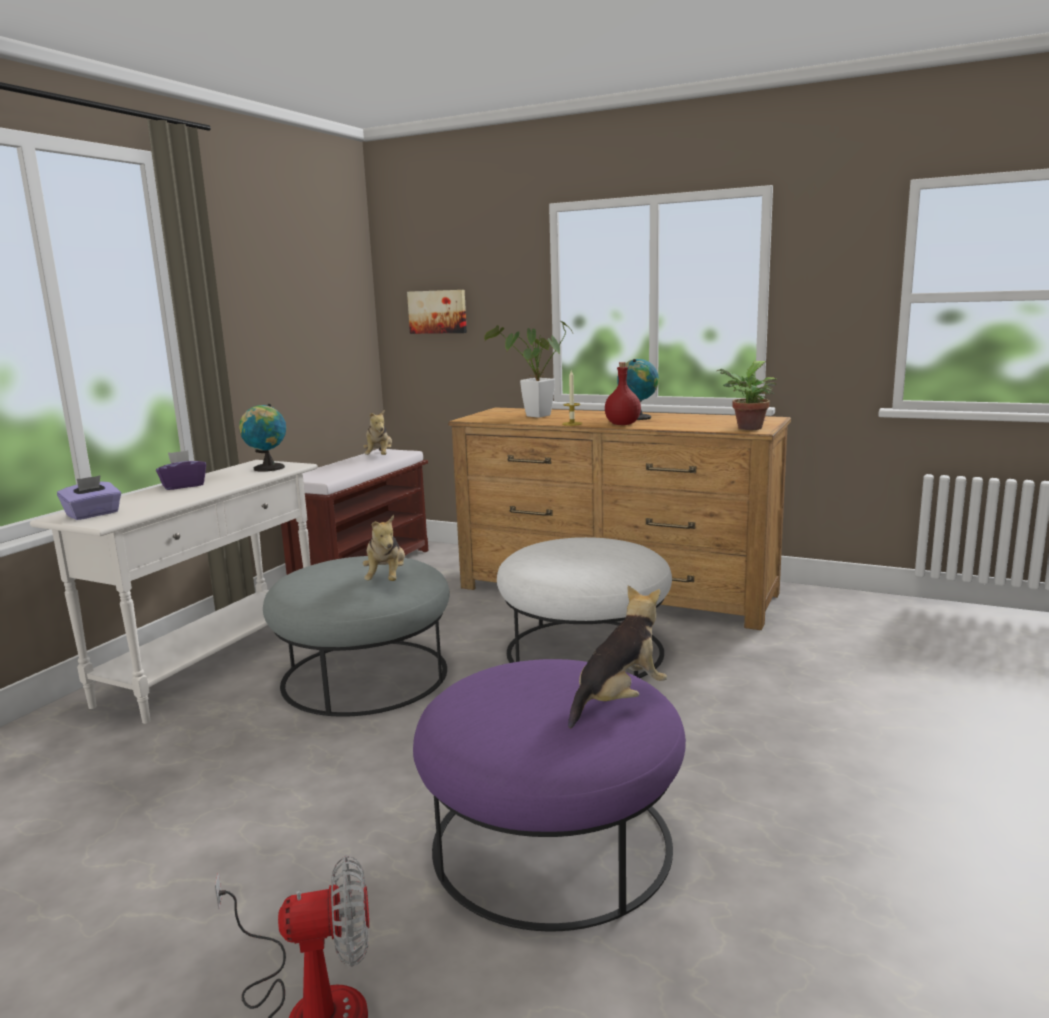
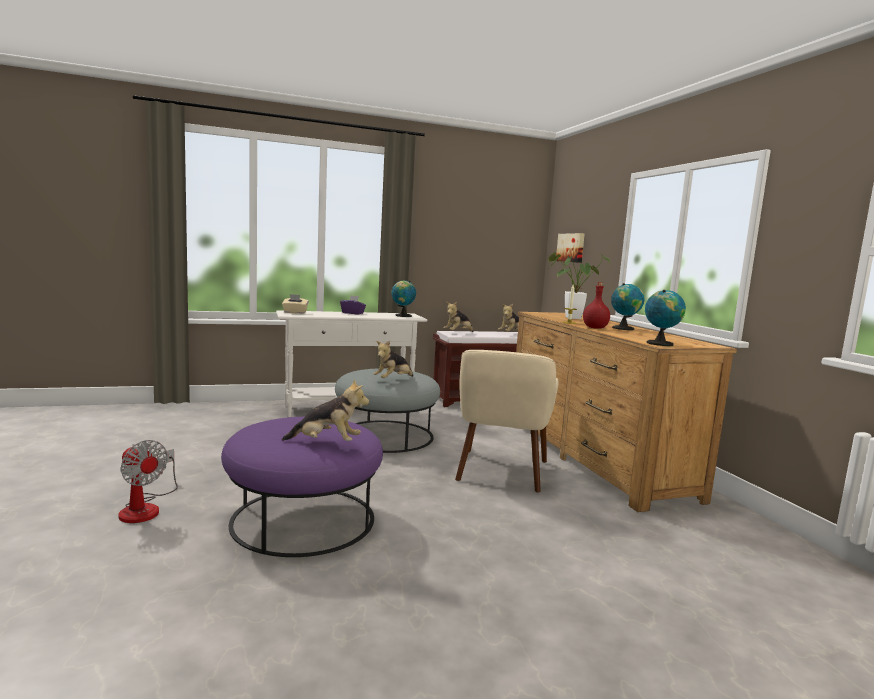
camera: 45 degrees right, 5 degrees down
purple tissue box [57,475,121,520] -> beige tissue box [282,294,309,314]
white ottoman [497,537,672,678] -> beige armchair [455,350,559,493]
potted plant [717,361,777,430] -> globe [645,290,686,346]
none -> plush toy [443,302,474,332]

